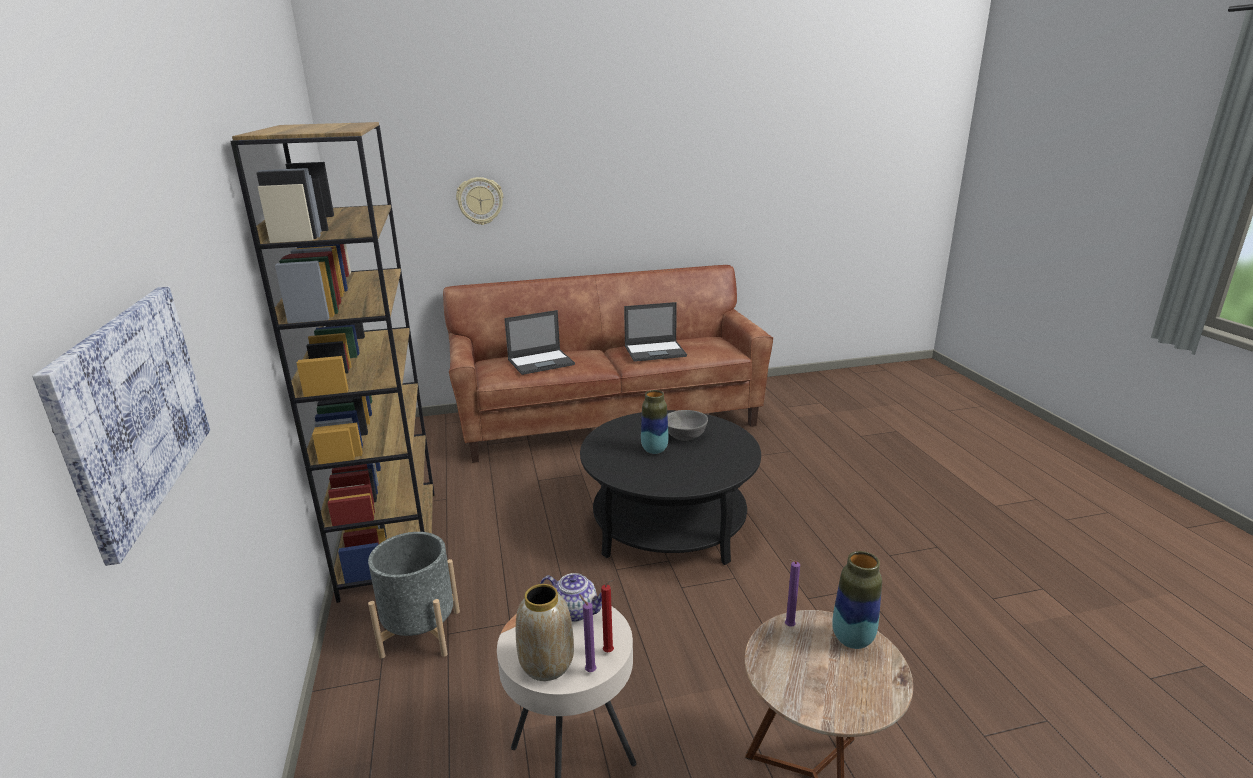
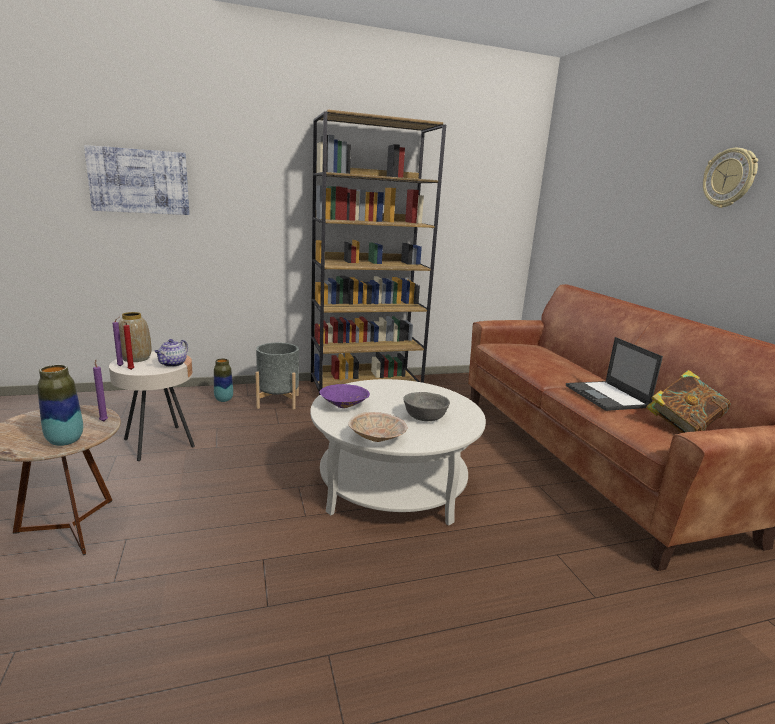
camera: 85 degrees right, 5 degrees down
wall clock [456,177,503,225] -> wall clock moved to [703,148,758,208]
laptop [504,310,575,375] -> none
black coffee table [580,410,761,565] -> white coffee table [310,379,486,526]
vase [641,390,669,454] -> vase moved to [214,358,233,402]
none -> purple bowl [319,384,370,408]
none -> beige bowl [348,412,407,442]
none -> book [646,370,730,433]

